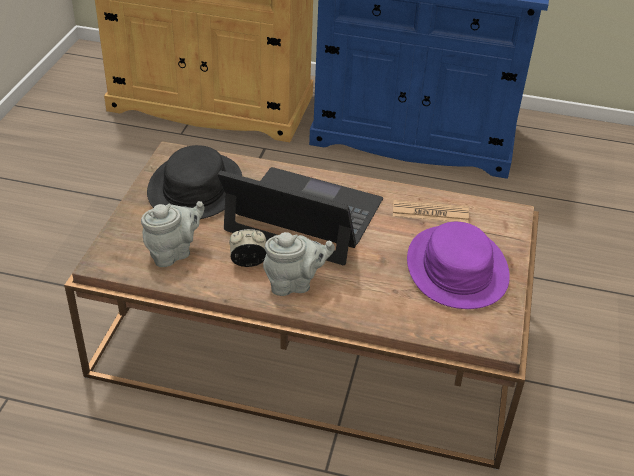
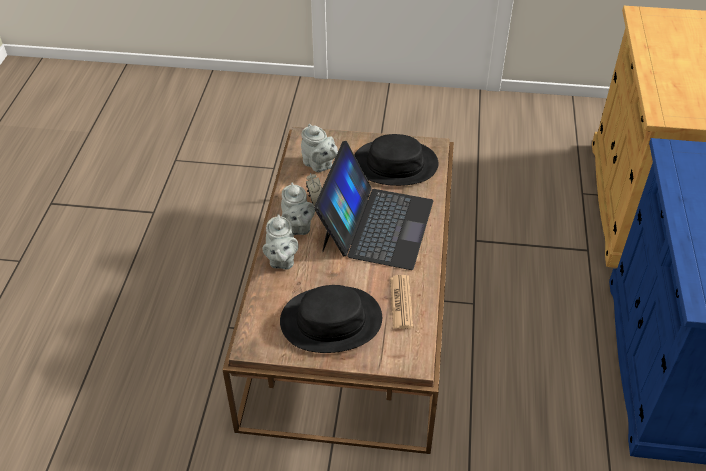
camera: 85 degrees right, 5 degrees up
purple hat [407,222,510,309] -> black hat [280,285,382,353]
none -> grey teapot [262,214,298,270]

